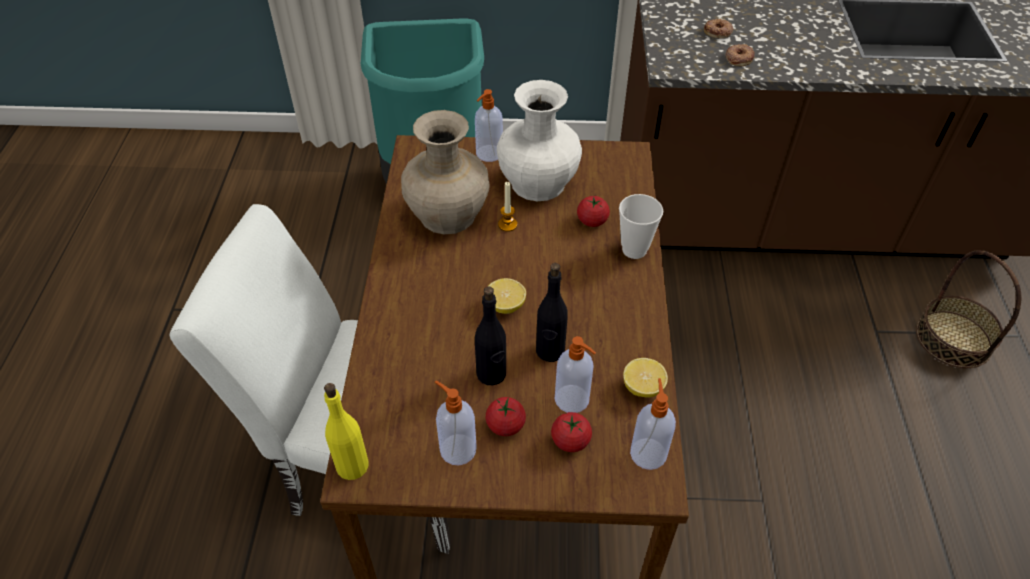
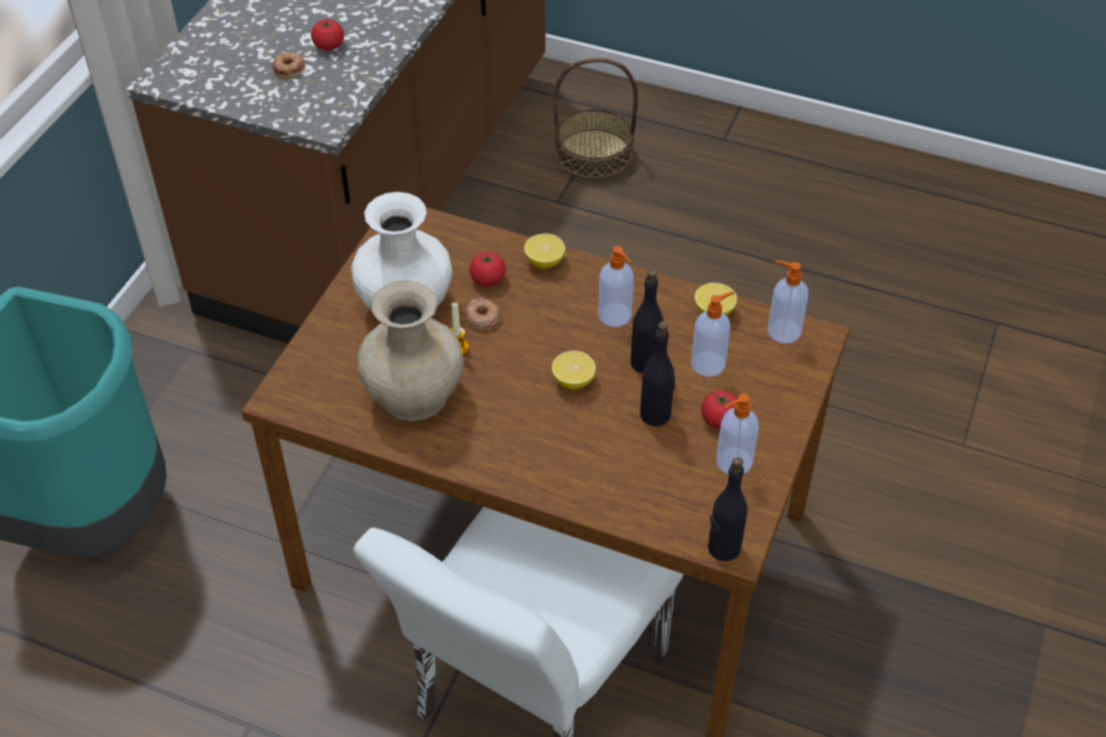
camera: 70 degrees left, 0 degrees up
yellow bottle [324,383,368,480] -> black bottle [708,457,748,561]
soap dispenser [475,89,503,162] -> soap dispenser moved to [598,246,634,327]
tomato [551,412,592,452] -> tomato moved to [311,19,344,50]
cup [619,194,663,259] -> lemon [524,233,565,269]
donut [726,44,754,66] -> donut moved to [464,297,501,330]

